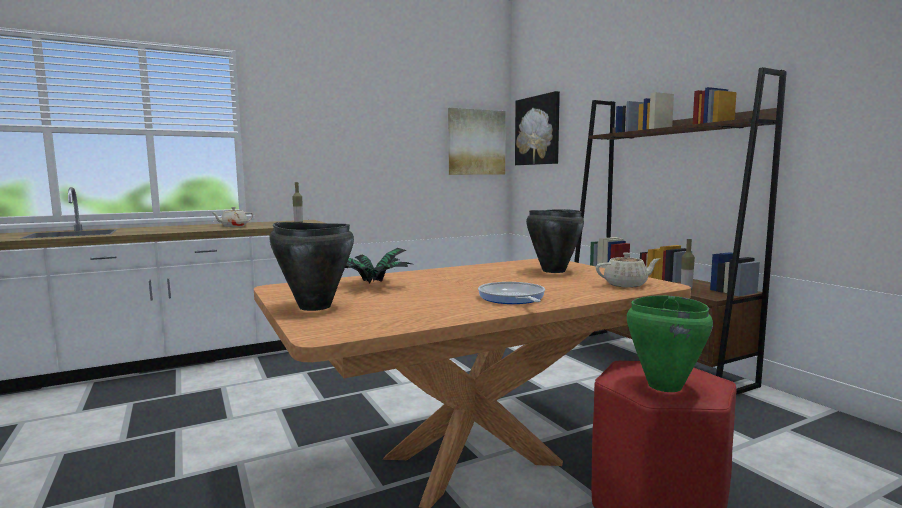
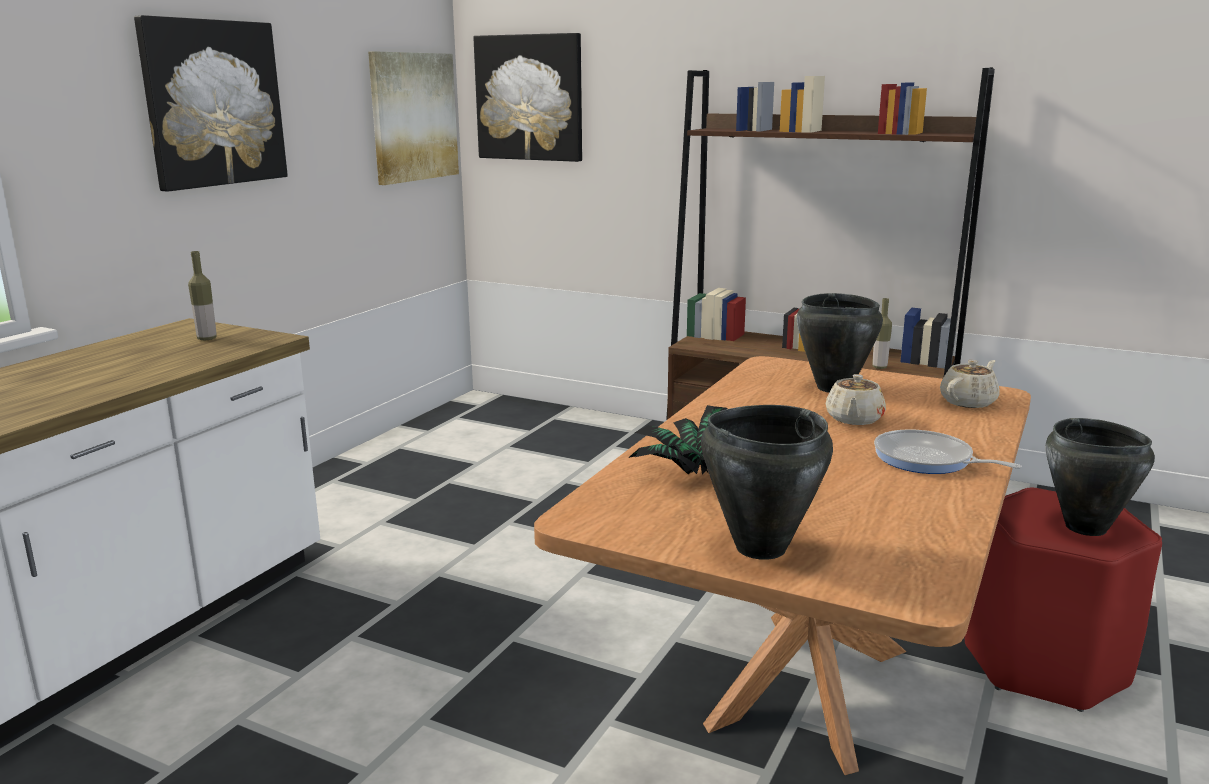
camera: 35 degrees left, 10 degrees up
beige teapot [211,207,253,227] -> beige teapot moved to [826,374,886,425]
green cooking pot [627,296,713,392] -> black cooking pot [1046,418,1155,536]
none -> picture [134,15,288,192]

